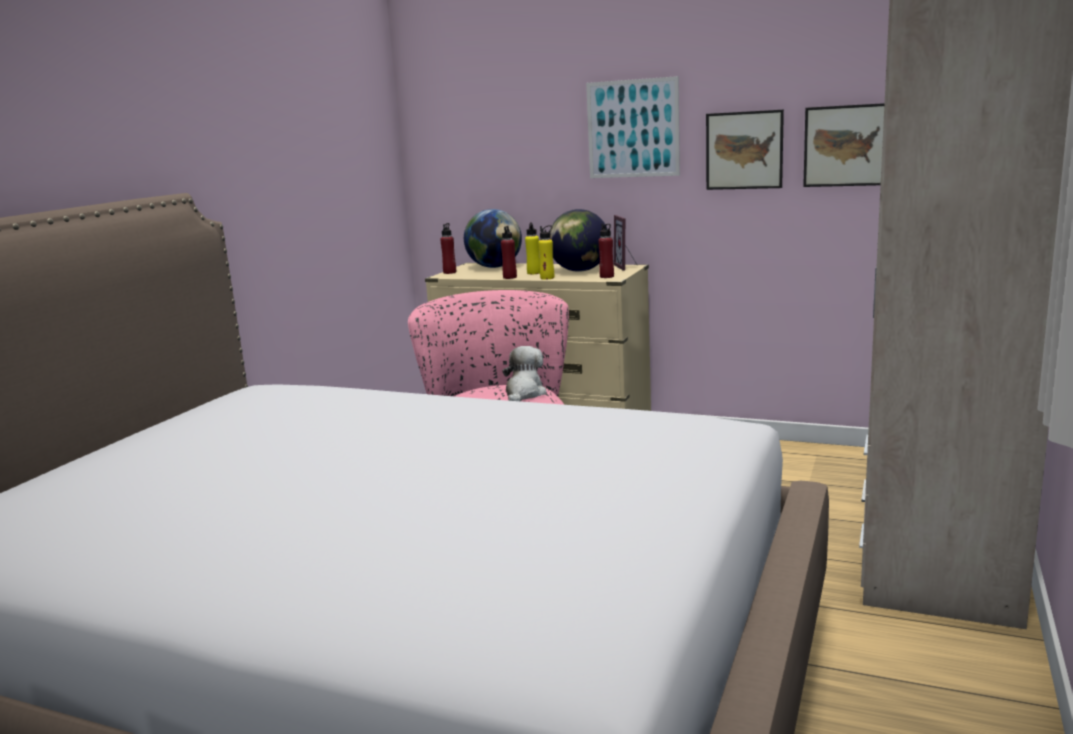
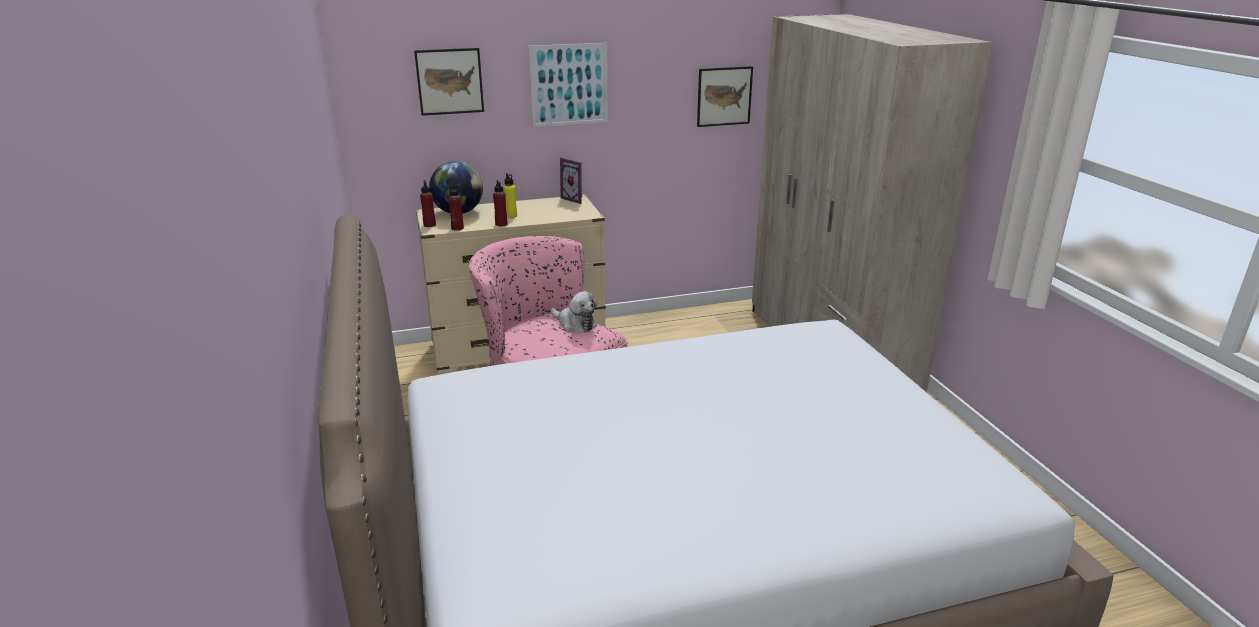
camera: 40 degrees left, 10 degrees up
plush toy [503,346,547,401] -> plush toy turned 150 degrees clockwise [551,291,597,333]
yellow bottle [538,225,554,280] -> none
globe [550,209,608,272] -> none
red bottle [598,223,614,278] -> red bottle moved to [448,184,464,231]
picture [706,110,784,190] -> picture moved to [414,48,484,116]

